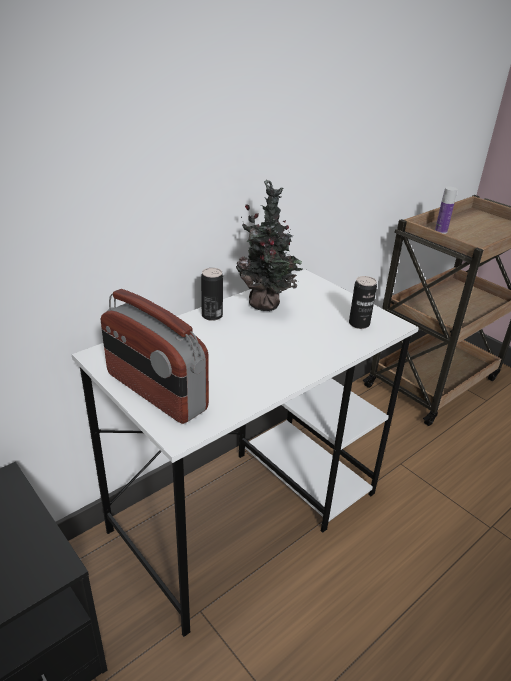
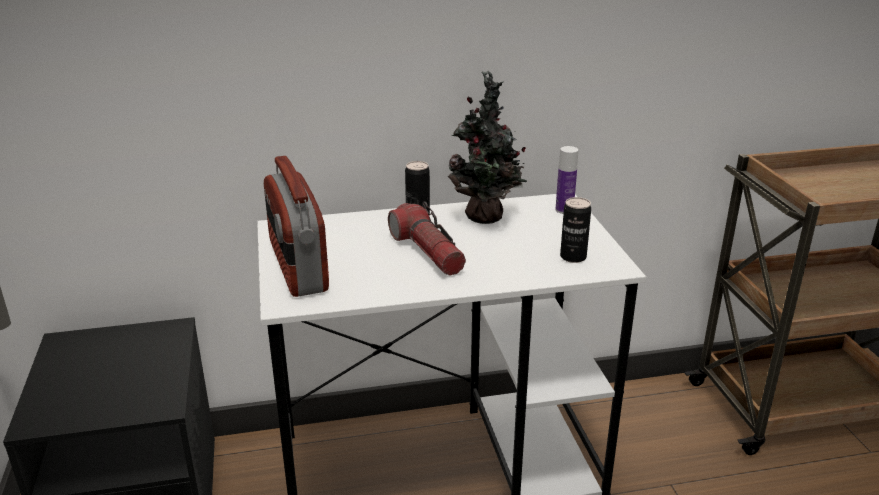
camera: 30 degrees right, 5 degrees down
bottle [435,187,457,234] -> bottle moved to [555,146,578,214]
none -> flashlight [388,201,466,276]

